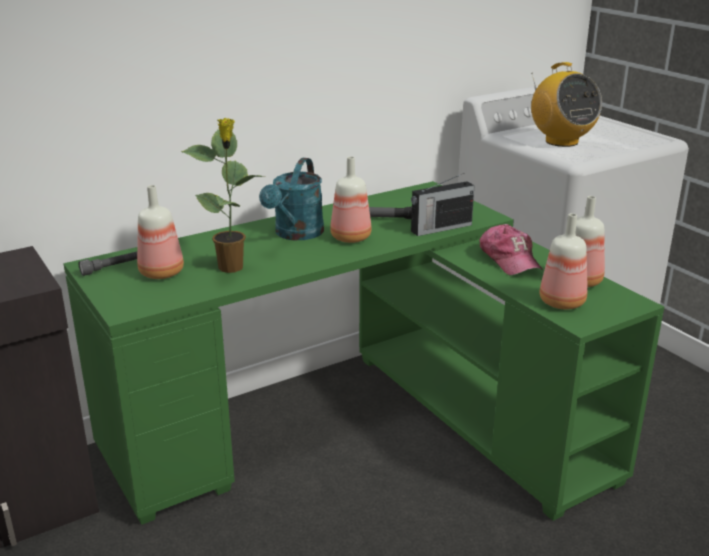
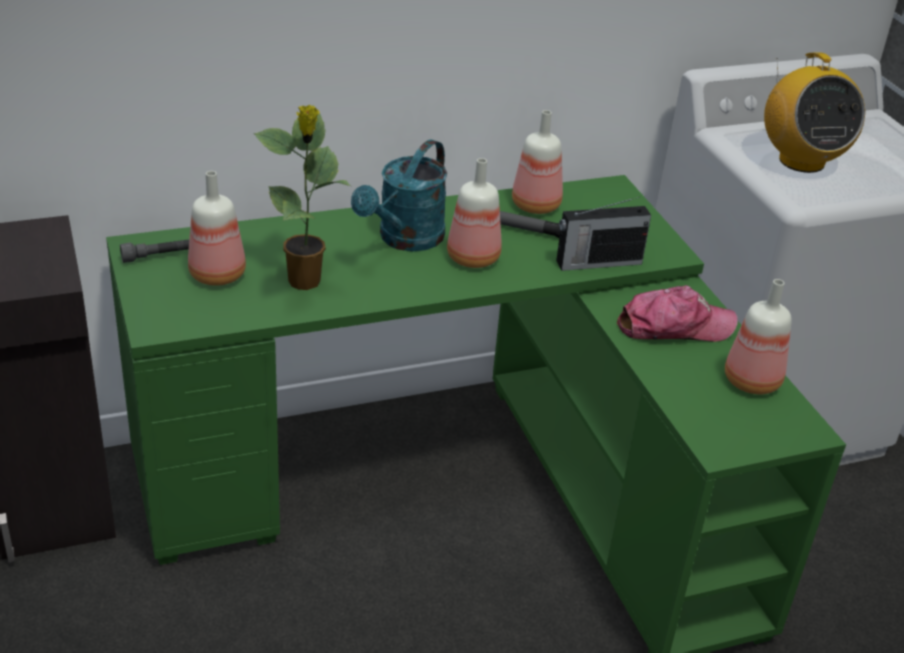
camera: 10 degrees right, 10 degrees up
cap [479,224,543,275] -> cap turned 90 degrees counterclockwise [617,285,738,342]
bottle [540,213,588,309] -> bottle moved to [512,110,563,214]

